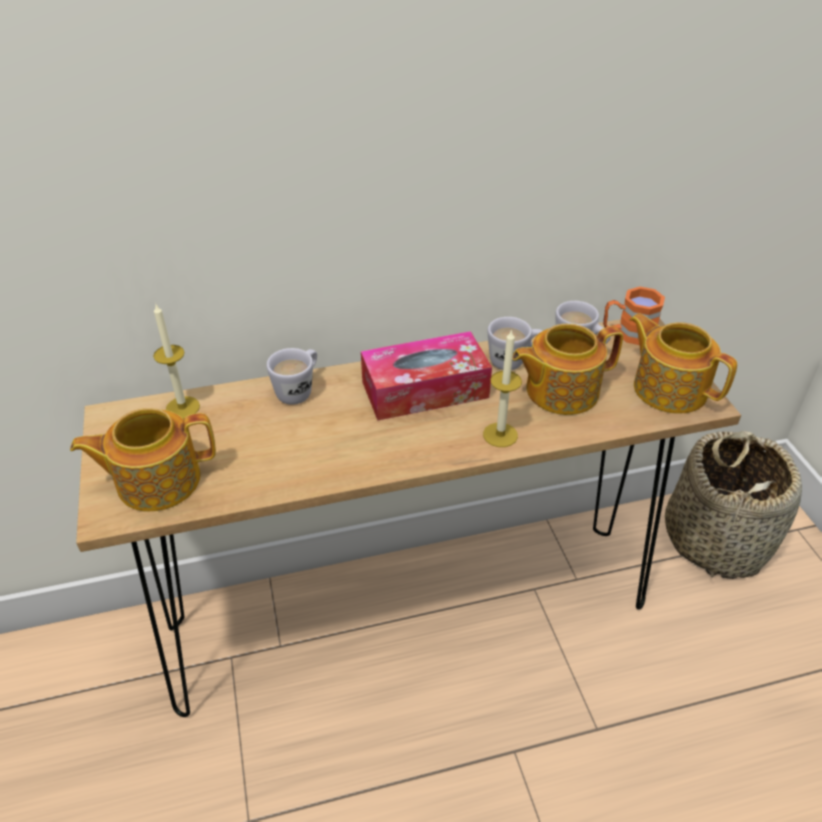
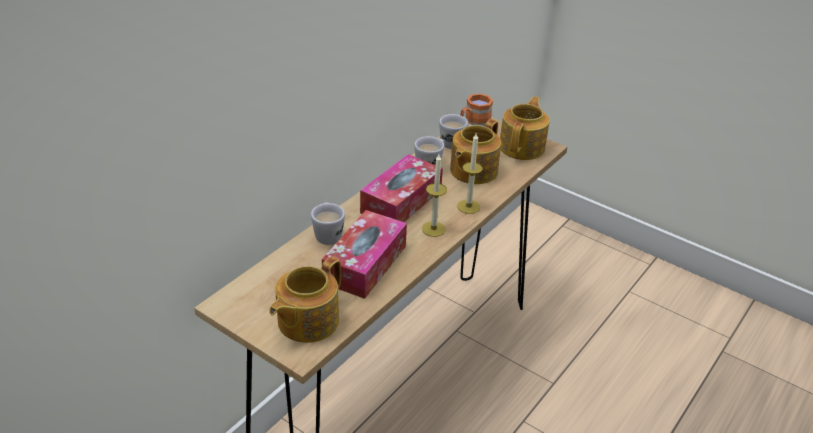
camera: 40 degrees left, 5 degrees down
candle [153,304,200,419] -> candle moved to [422,154,447,237]
teapot [629,313,737,414] -> teapot turned 105 degrees clockwise [500,96,550,160]
basket [665,431,802,579] -> none
none -> tissue box [322,210,407,299]

